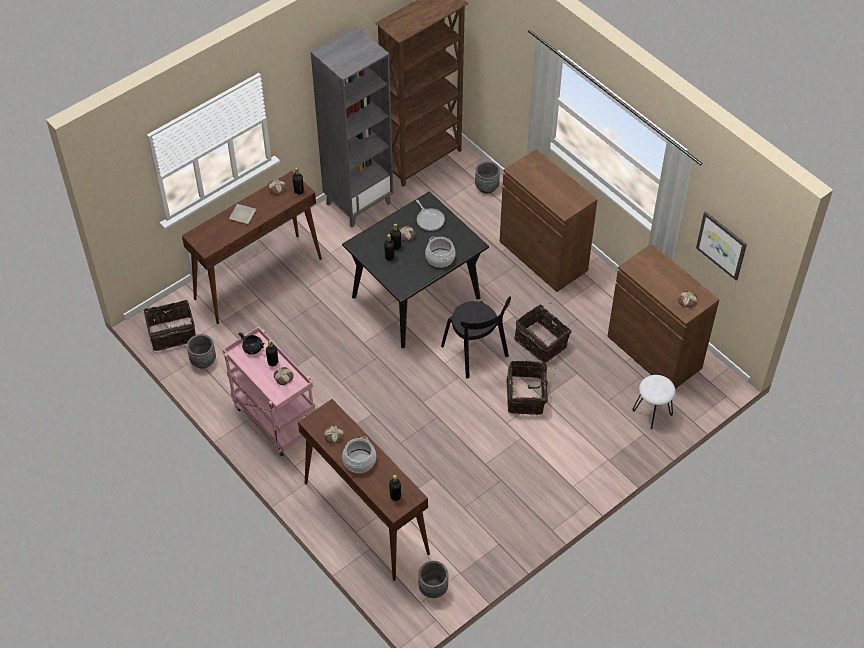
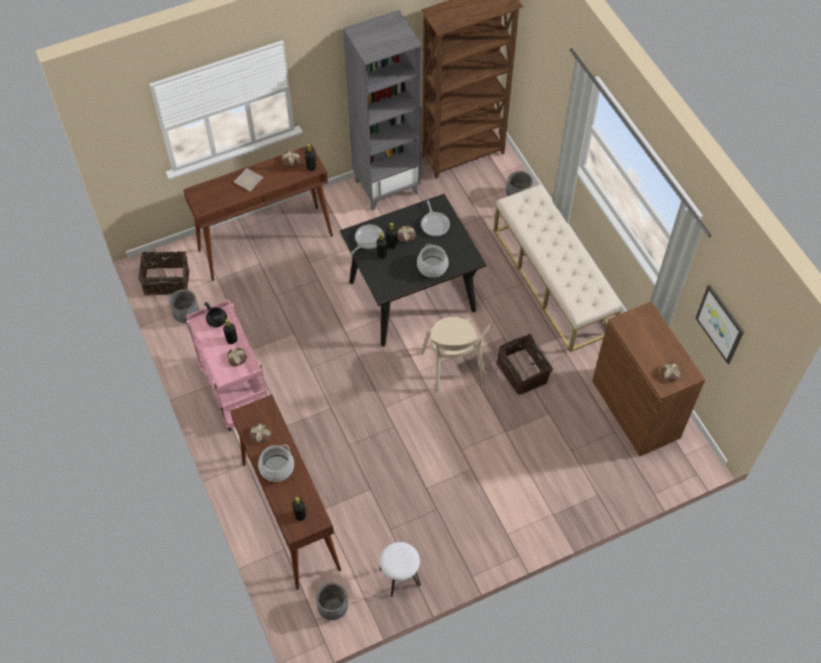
camera: 15 degrees right, 5 degrees up
black chair [441,296,511,379] -> beige chair [421,317,491,393]
brown cabinet [500,149,598,292] -> beige bench [494,184,622,352]
basket [506,360,548,415] -> none
white stool [633,375,675,429] -> white stool moved to [379,542,421,597]
none -> frying pan [350,224,384,255]

